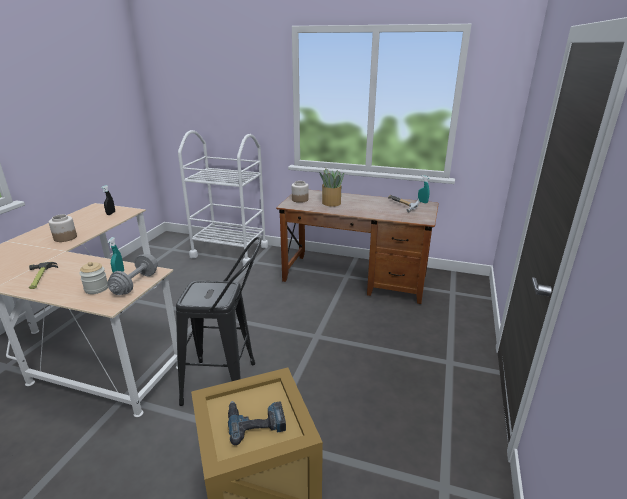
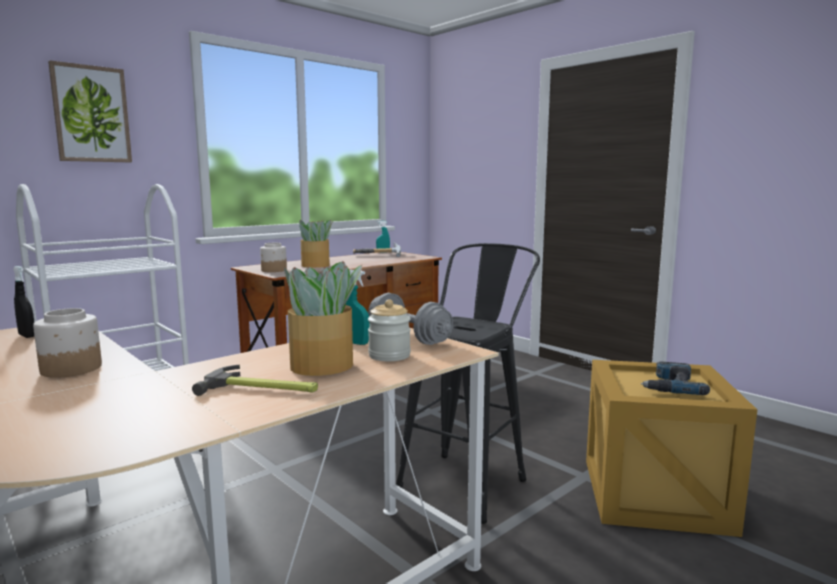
camera: 60 degrees left, 15 degrees down
none -> picture [48,60,132,162]
none -> potted plant [284,261,362,376]

